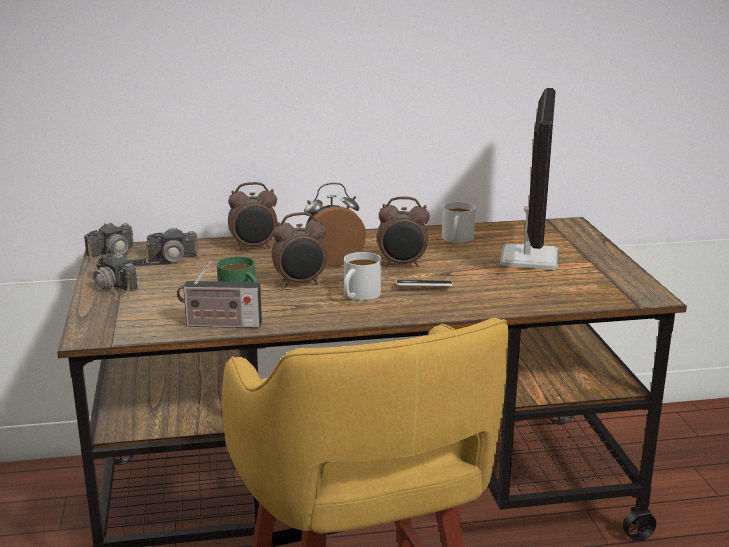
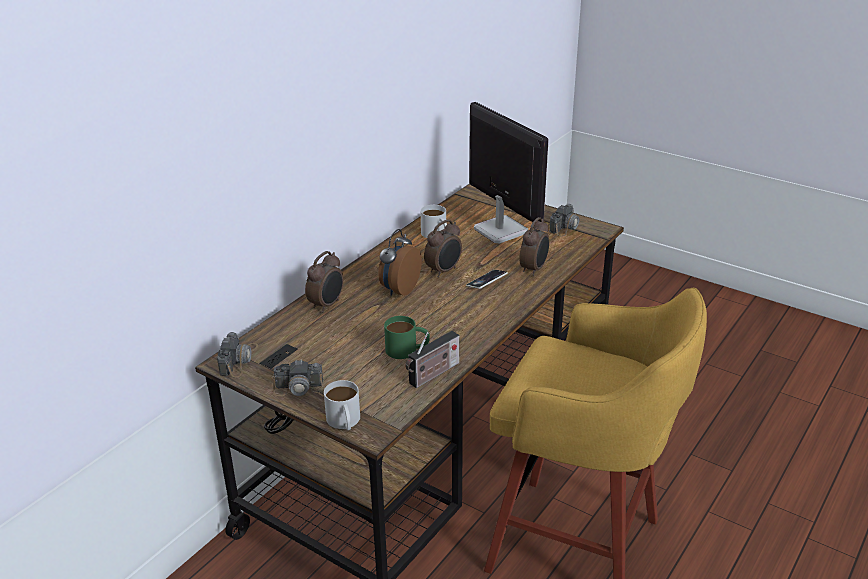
camera: 45 degrees left, 10 degrees up
camera [146,227,210,263] -> camera moved to [549,204,587,237]
alarm clock [272,212,327,287] -> alarm clock moved to [519,217,549,276]
white mug [344,252,381,300] -> white mug moved to [324,380,360,430]

